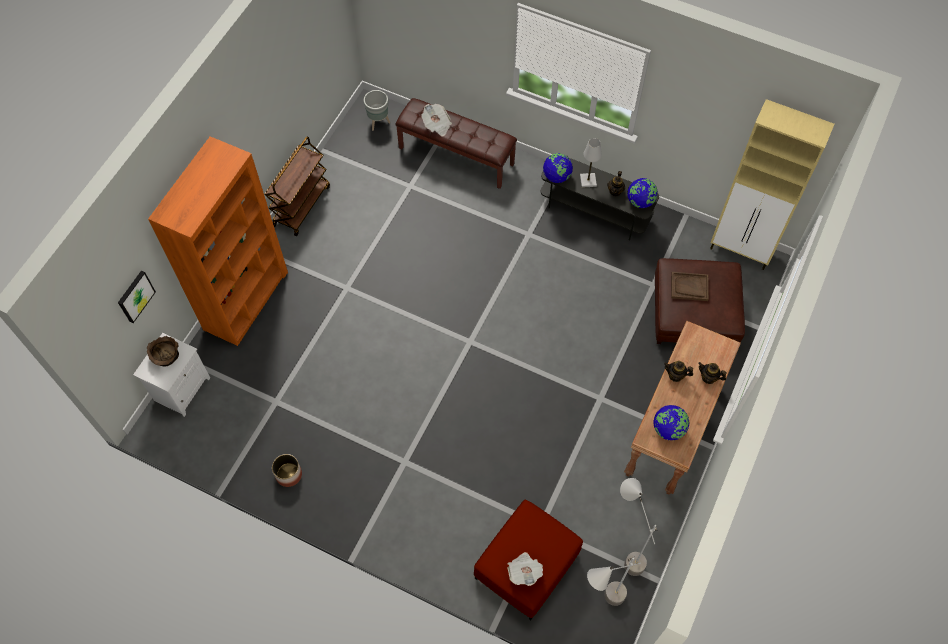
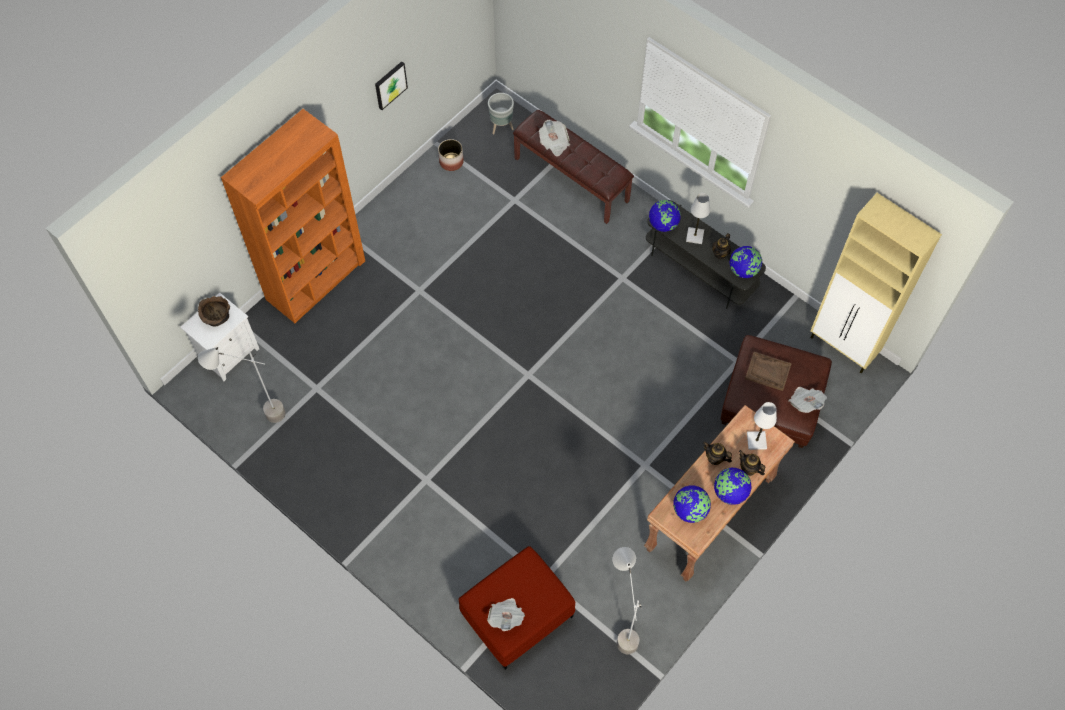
camera: 15 degrees right, 0 degrees up
picture [118,270,156,323] -> picture moved to [375,61,408,110]
brown cart [264,137,330,236] -> none
planter [272,454,302,487] -> planter moved to [438,139,464,171]
grey floor lamp [587,557,641,606] -> grey floor lamp moved to [198,347,286,423]
none -> globe [714,468,752,505]
none -> white table lamp [747,402,777,450]
none -> newspaper [788,387,827,413]

